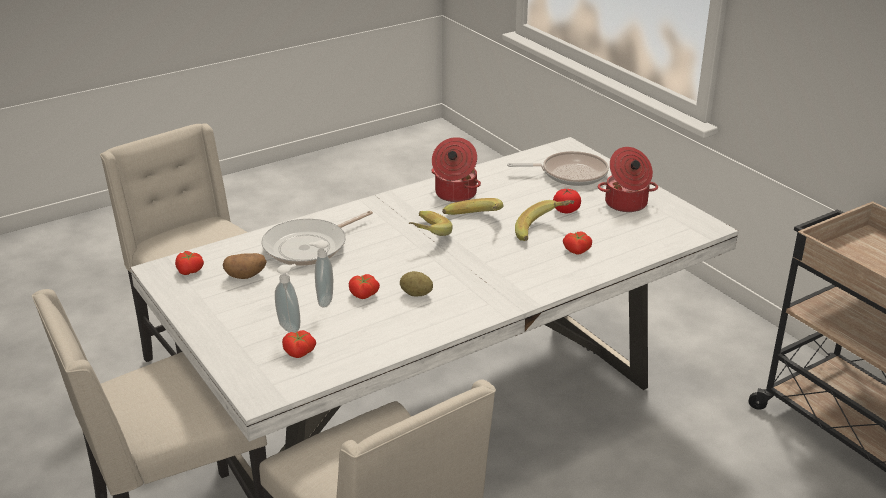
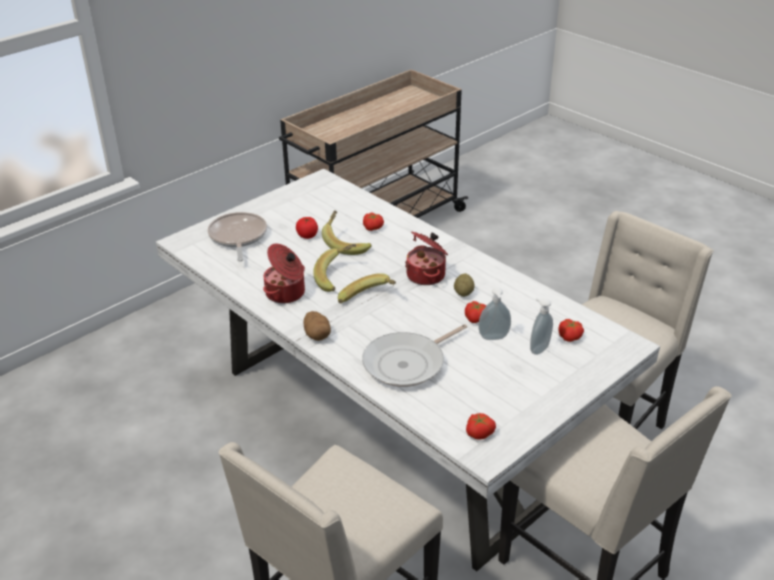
camera: 100 degrees left, 5 degrees up
potato [223,253,267,279] -> potato moved to [303,311,331,341]
frying pan [261,211,373,266] -> frying pan turned 105 degrees clockwise [362,324,467,387]
cooking pot [598,147,658,212] -> cooking pot moved to [405,232,448,285]

